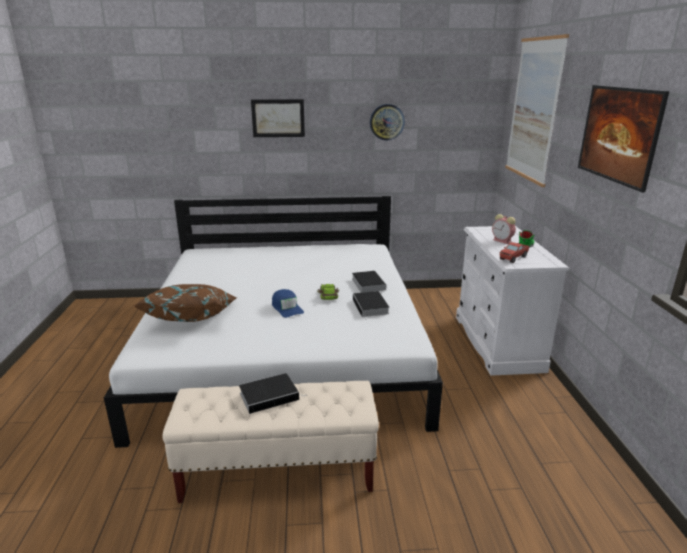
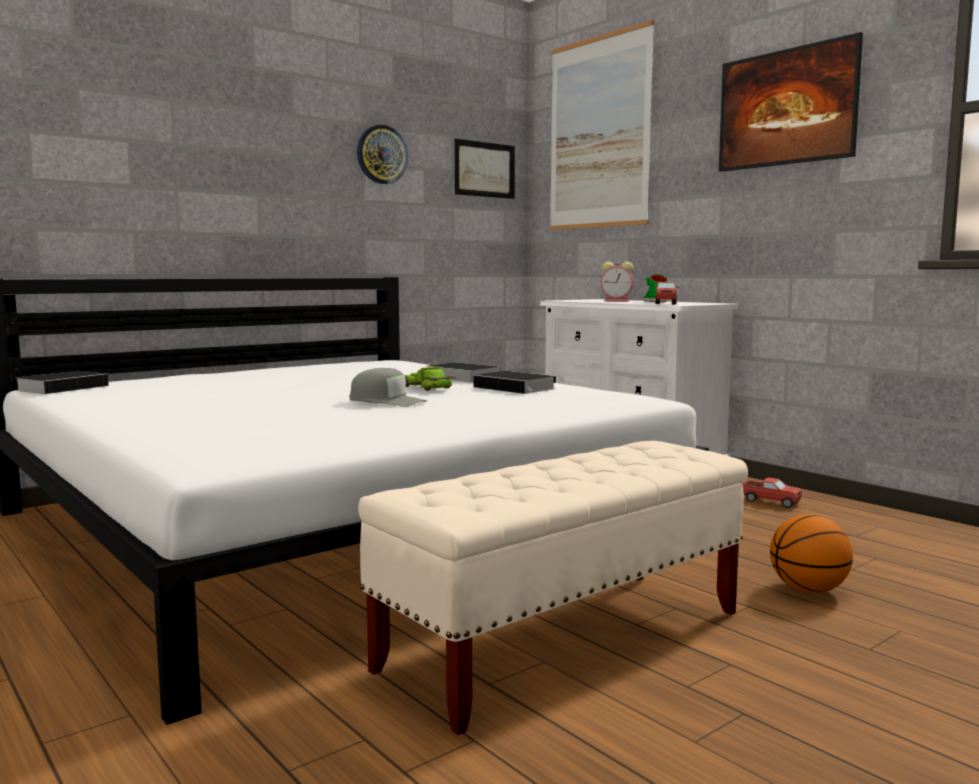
camera: 35 degrees left, 15 degrees down
brown pillow [135,284,237,322] -> none
book [239,373,301,414] -> book moved to [16,371,113,394]
picture [251,99,305,137] -> picture moved to [455,139,515,199]
blue cap [272,289,304,318] -> grey cap [349,368,427,407]
none -> toy truck [742,477,802,508]
none -> basketball [770,514,853,593]

